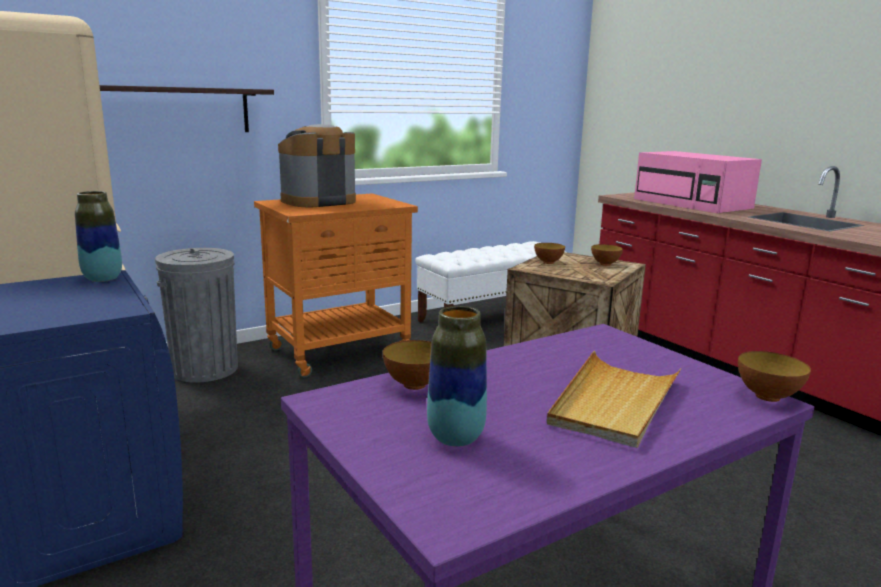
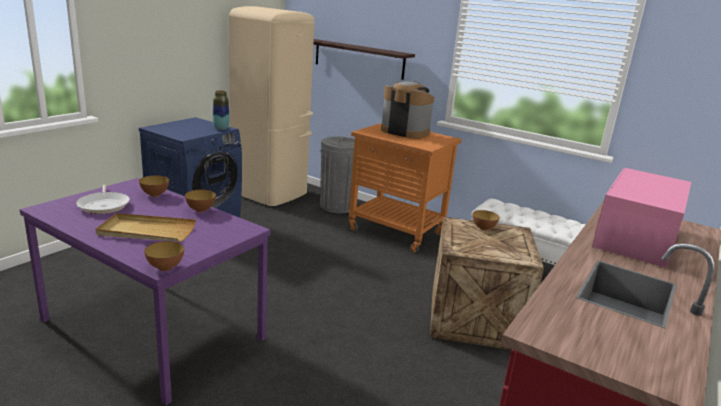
camera: 65 degrees right, 5 degrees up
vase [427,306,487,447] -> frying pan [76,184,130,214]
bowl [591,244,623,266] -> bowl moved to [185,190,216,212]

